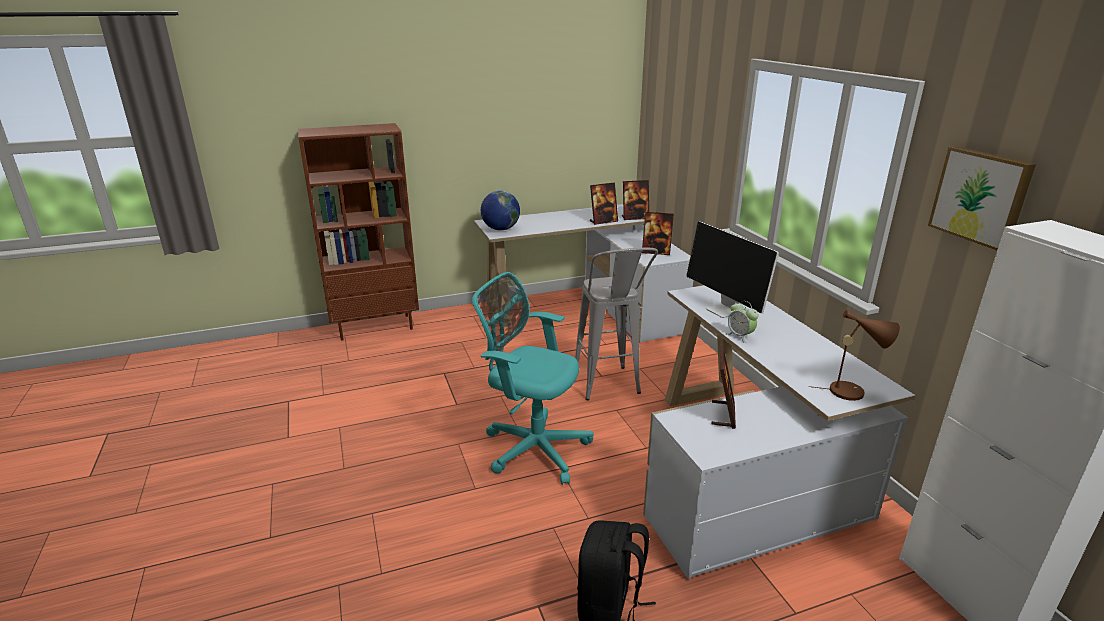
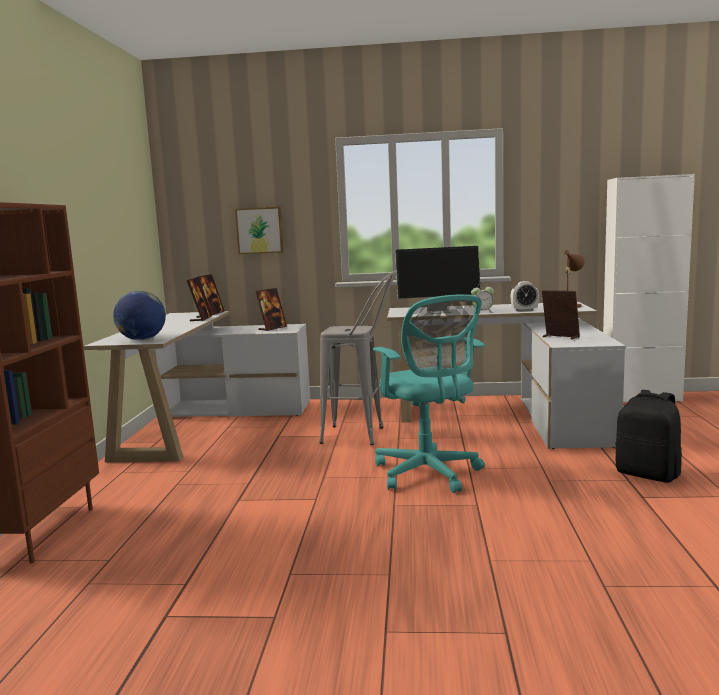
camera: 65 degrees left, 15 degrees down
turquoise office chair [472,272,594,485] -> turquoise office chair turned 75 degrees counterclockwise [373,295,485,493]
picture [928,146,1036,250] -> picture moved to [235,207,284,254]
none -> alarm clock [511,281,539,312]

